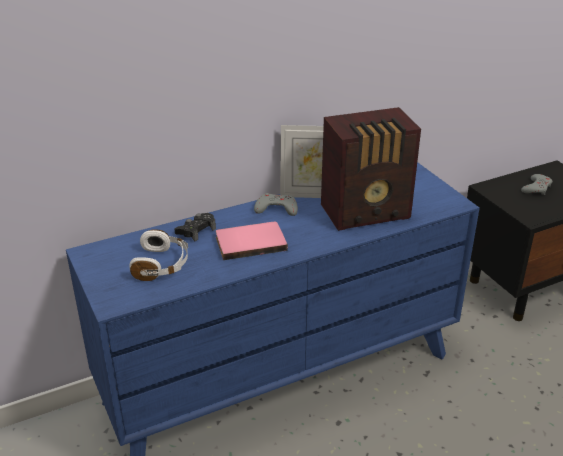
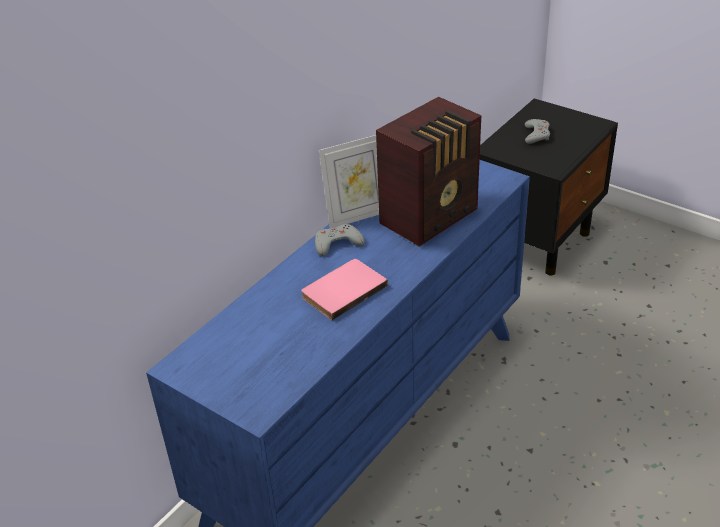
camera: 25 degrees left, 5 degrees up
white headphones [129,229,188,281] -> none
black game controller [175,213,216,241] -> none

